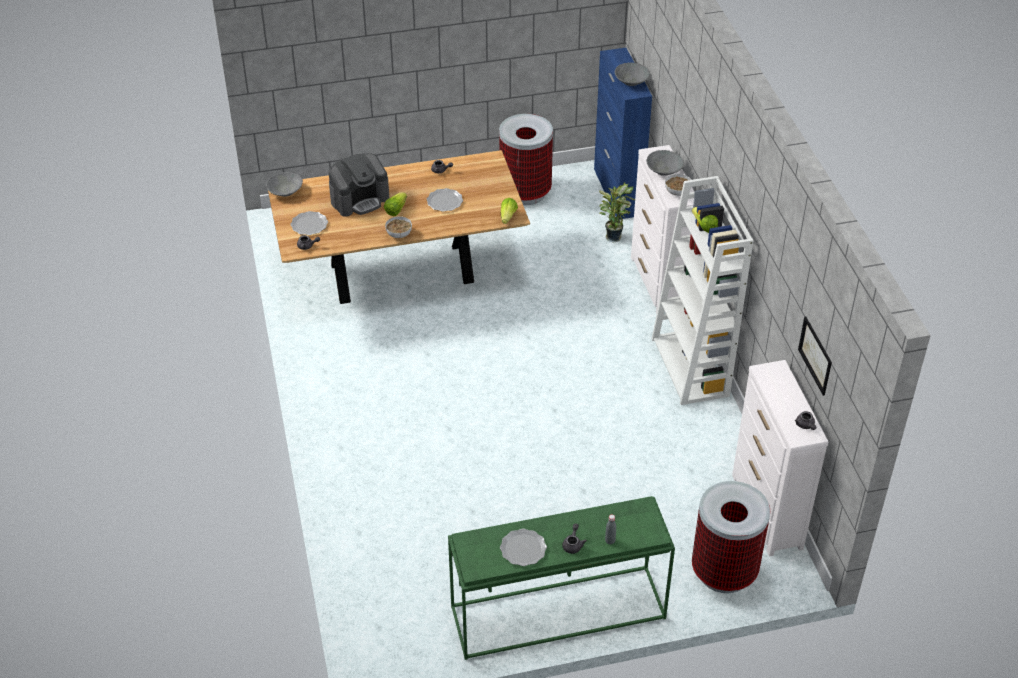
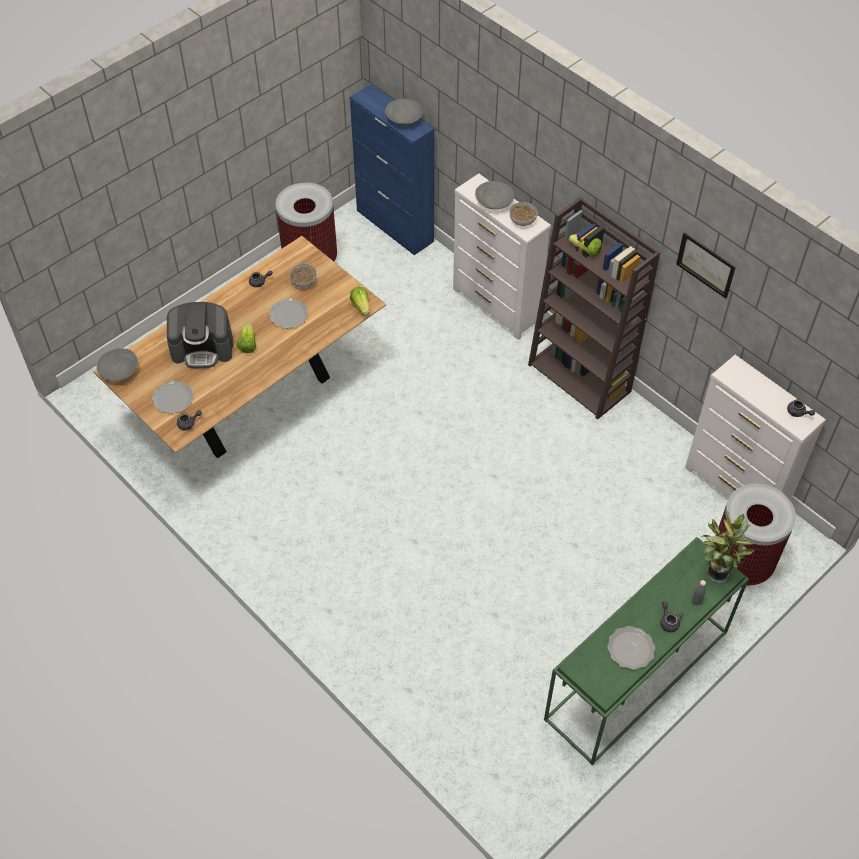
camera: 30 degrees left, 10 degrees up
coffee machine [329,153,389,217] -> coffee machine turned 60 degrees clockwise [167,302,233,368]
bowl [385,216,412,238] -> bowl moved to [289,264,317,288]
potted plant [599,183,635,242] -> potted plant moved to [700,512,757,583]
white bookcase [652,176,754,405] -> brown bookcase [528,197,661,420]
picture [798,316,832,396] -> picture moved to [676,232,736,299]

